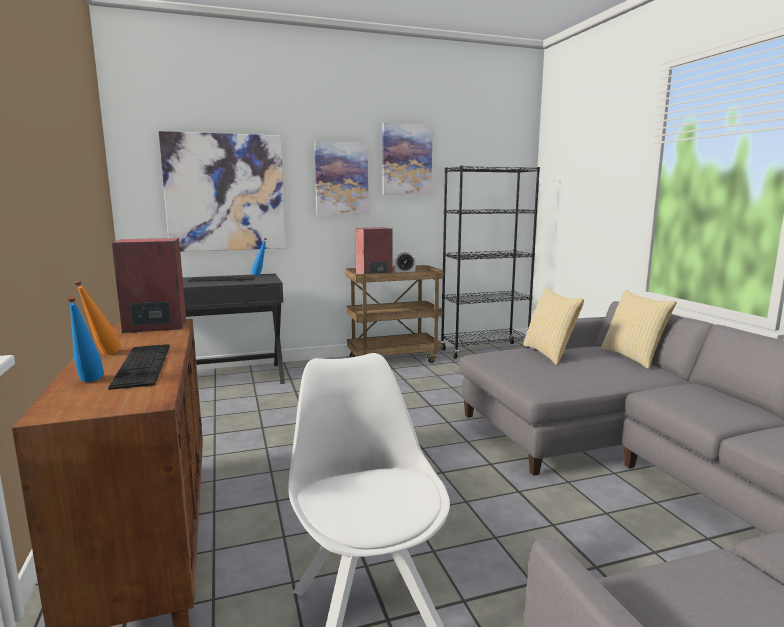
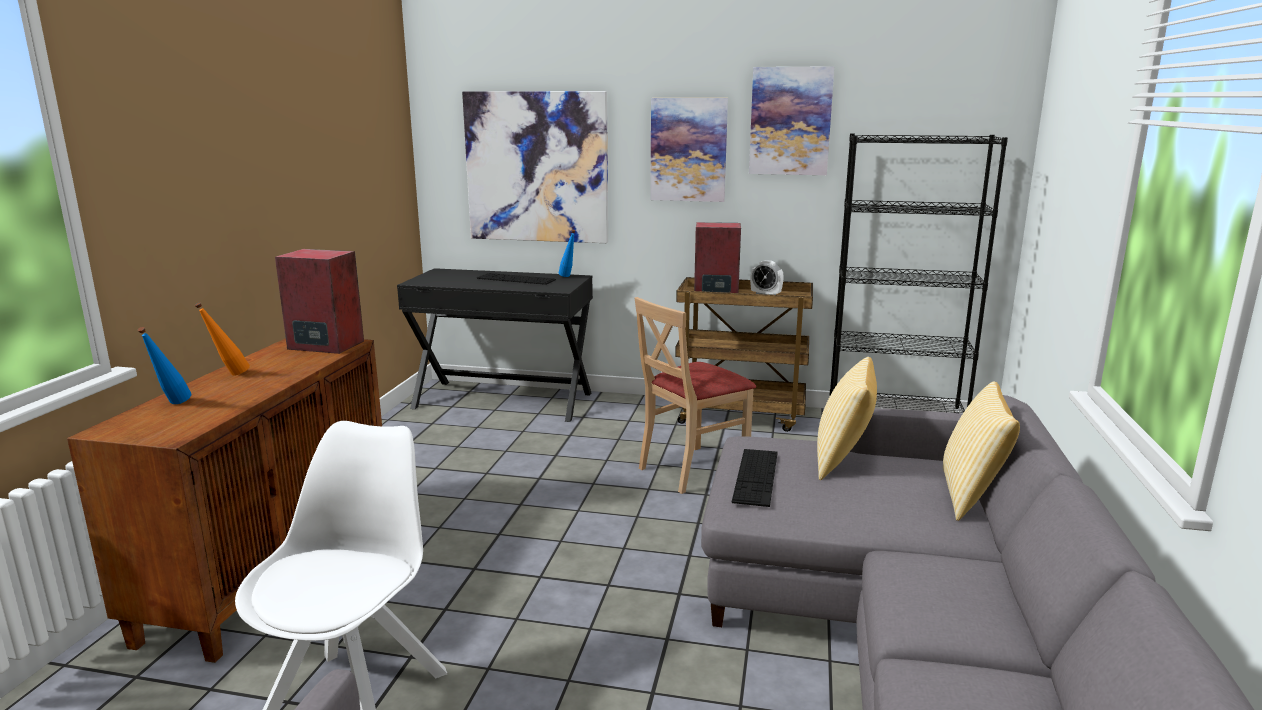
camera: 30 degrees right, 5 degrees up
keyboard [108,344,170,390] -> keyboard moved to [732,449,778,507]
none -> beige chair [635,297,756,494]

